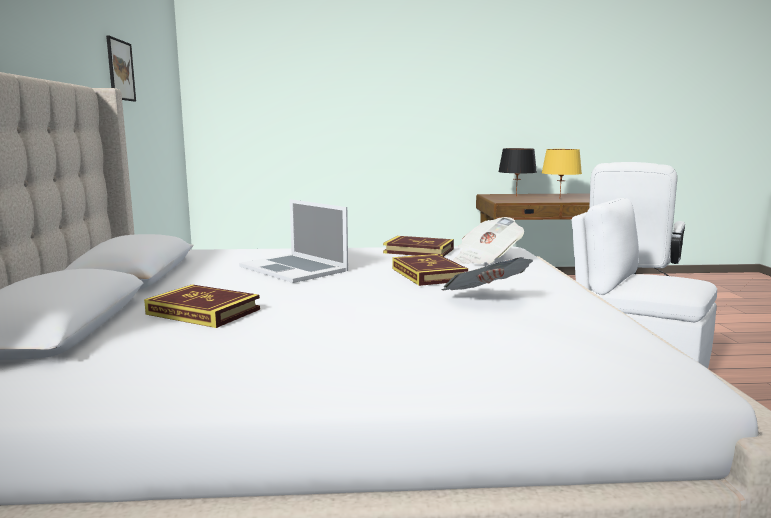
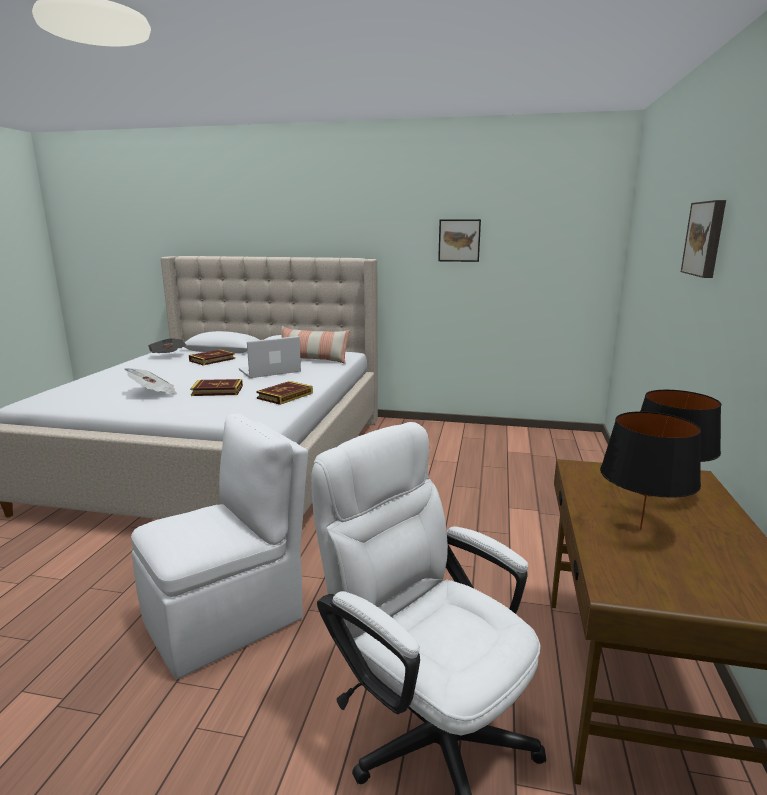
camera: 105 degrees right, 5 degrees up
newspaper [454,217,524,264] -> newspaper moved to [148,338,186,353]
yellow table lamp [542,149,582,194] -> black table lamp [600,412,701,530]
none -> pillow [281,326,350,364]
none -> picture [681,200,726,278]

